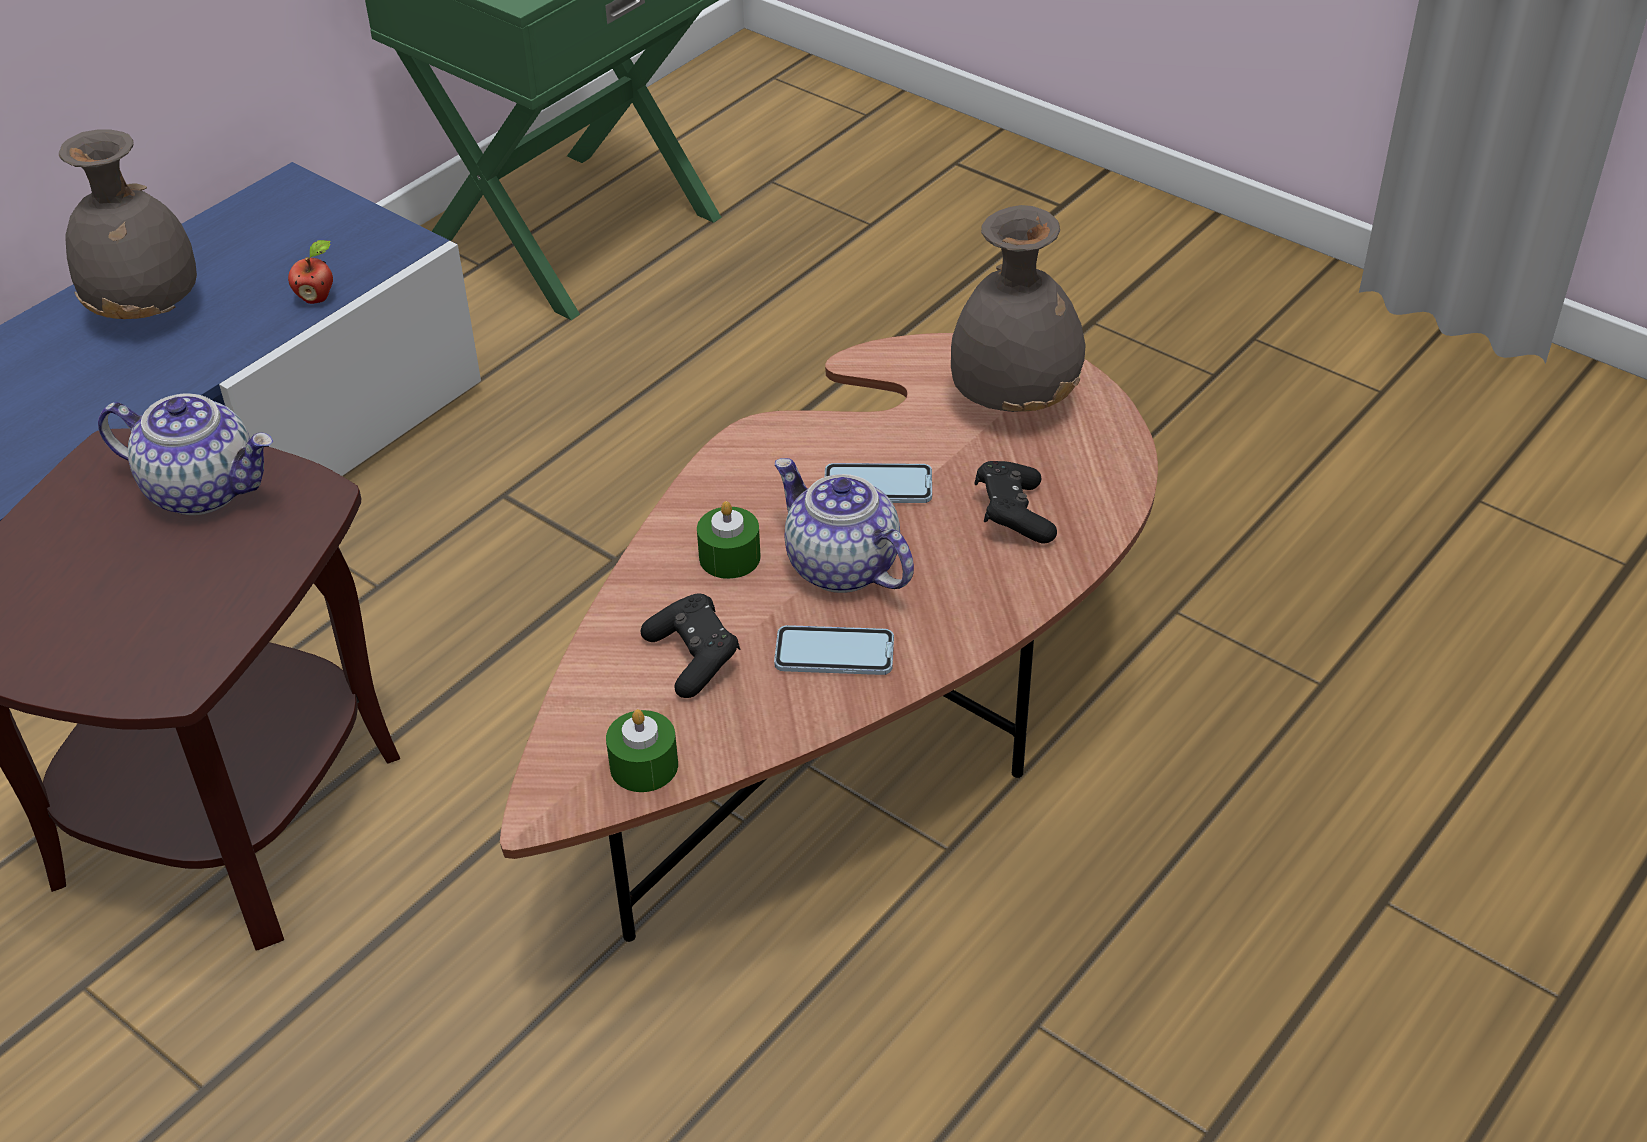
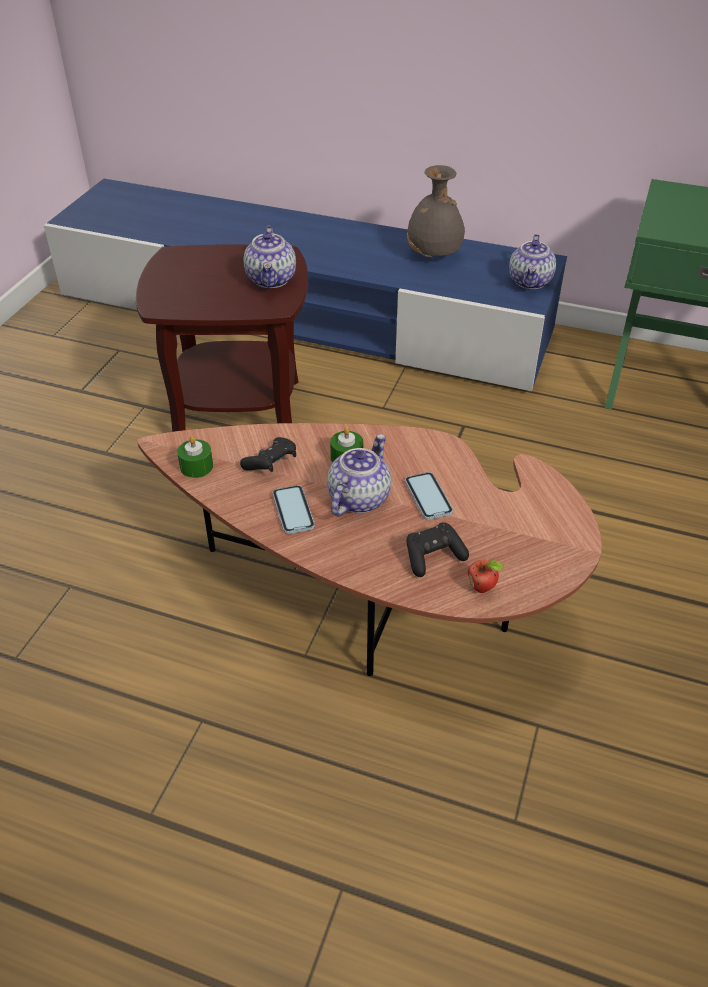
camera: 70 degrees right, 0 degrees up
apple [288,240,333,304] -> apple moved to [468,560,504,593]
grey vase [951,205,1086,412] -> none
none -> teapot [509,234,556,289]

